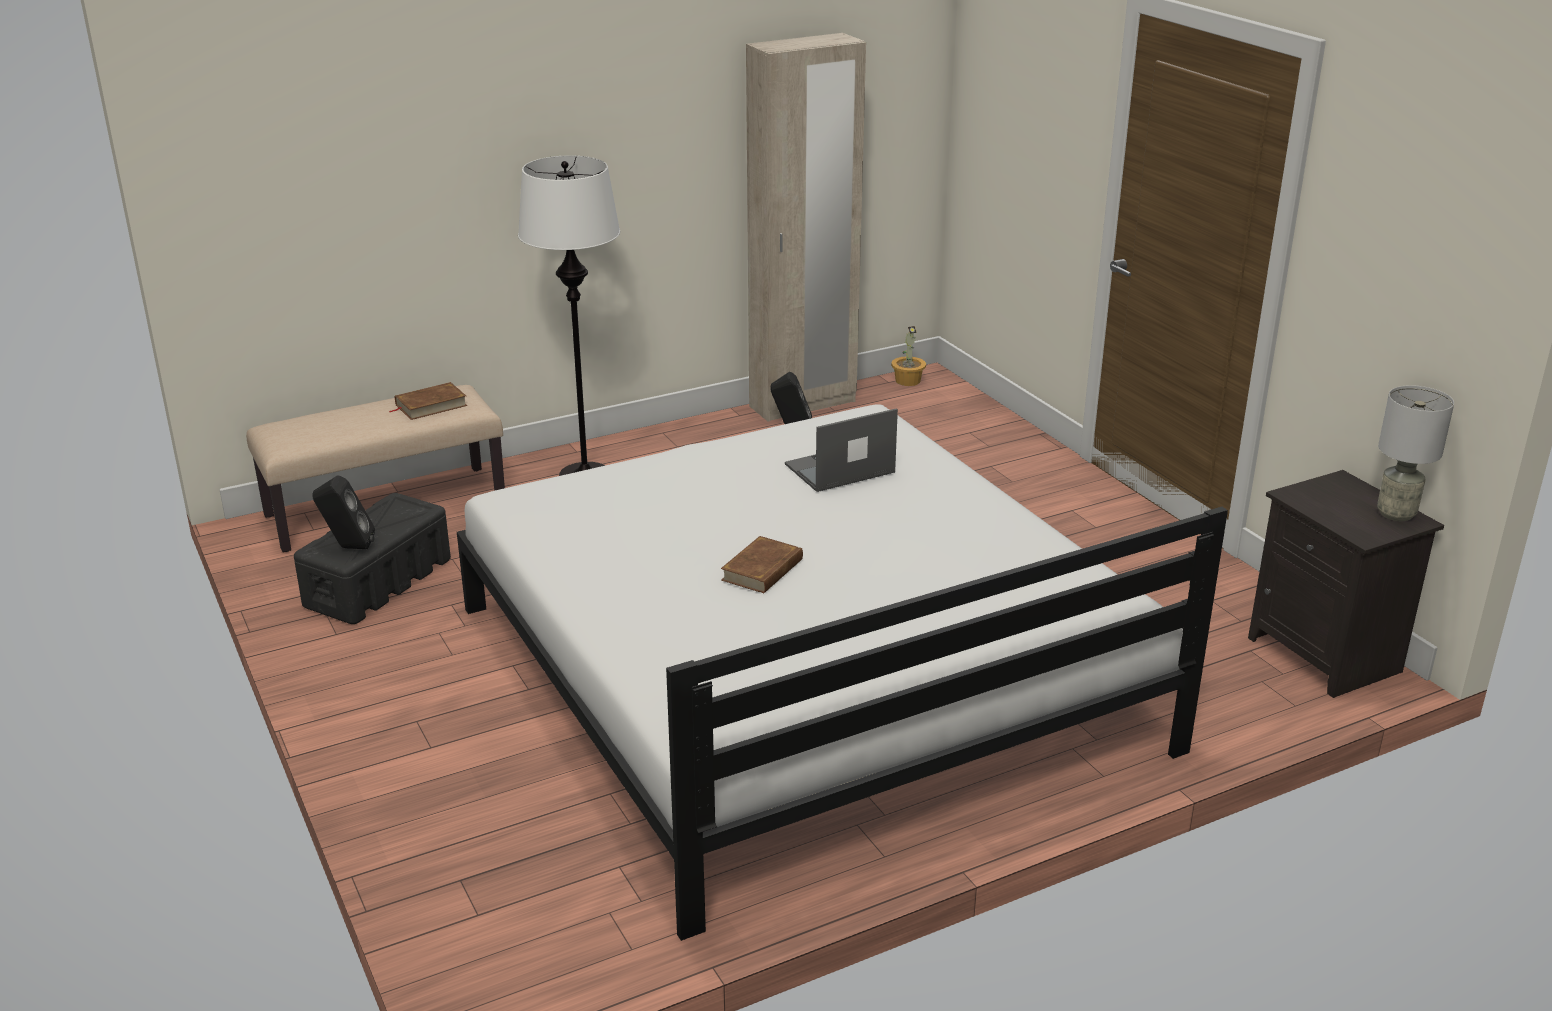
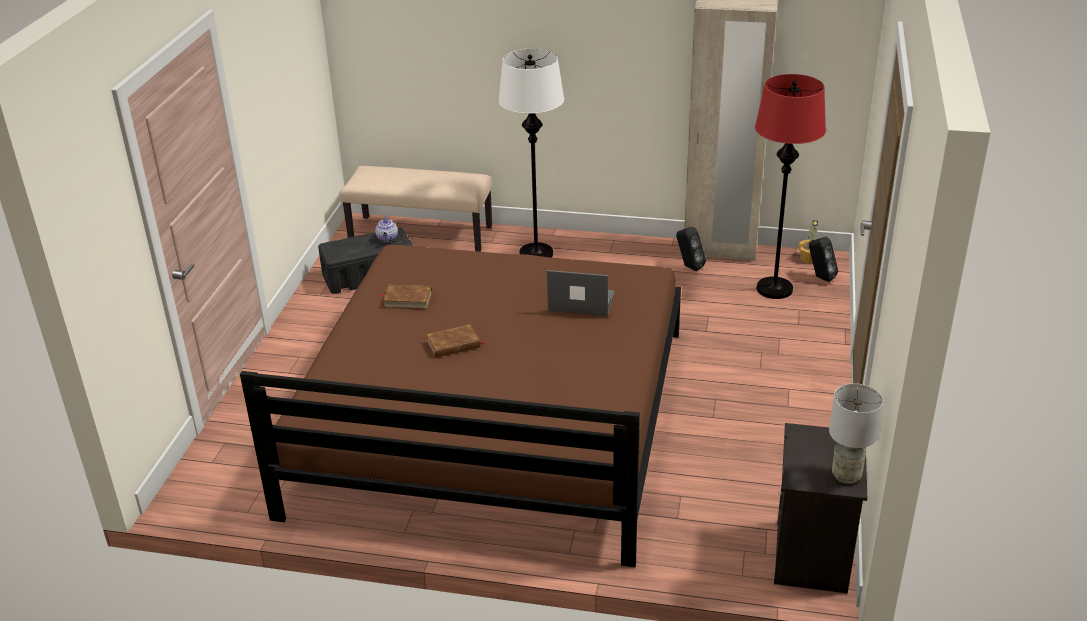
camera: 40 degrees right, 5 degrees up
black speaker [312,475,375,549] -> black speaker moved to [809,237,838,282]
brown book [390,382,467,420] -> brown book moved to [380,285,432,309]
white bed [457,404,1228,941] -> brown bed [240,245,681,567]
none -> teapot [375,216,398,242]
none -> red floor lamp [755,74,826,299]

